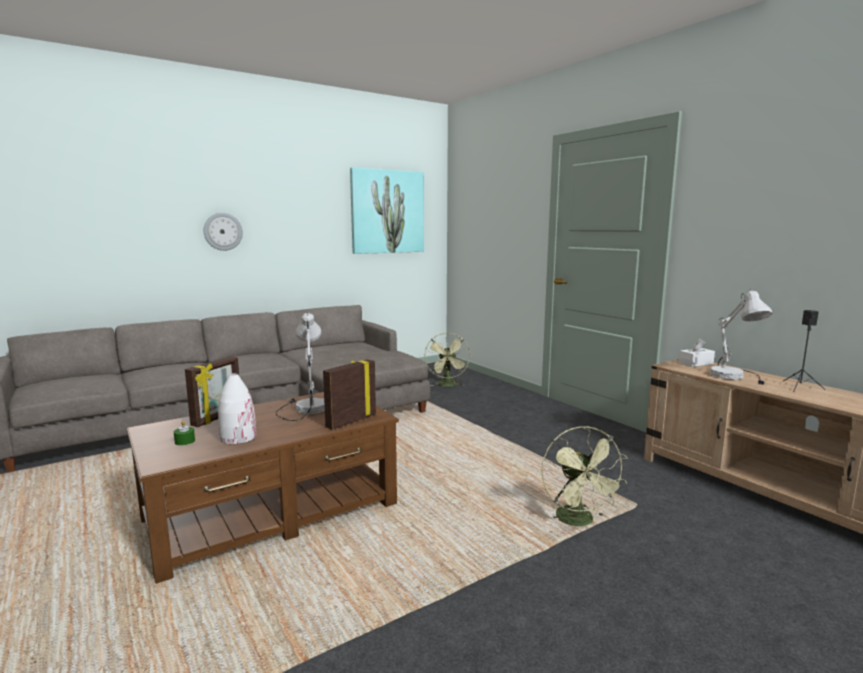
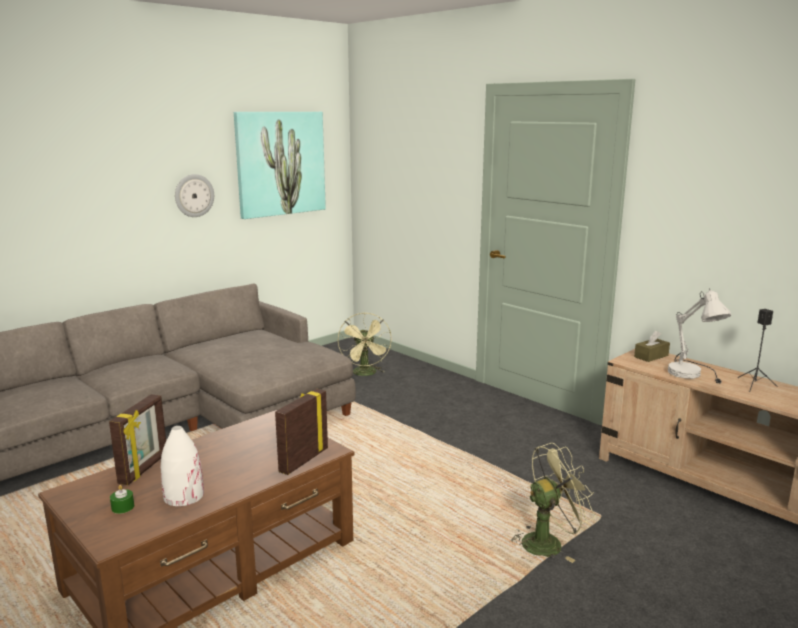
camera: 10 degrees left, 5 degrees up
wall clock [204,213,243,251] -> wall clock moved to [175,174,214,217]
white table lamp [276,312,325,421] -> none
green fan [541,426,628,526] -> green fan turned 90 degrees counterclockwise [511,443,596,563]
white tissue box [679,339,715,367] -> brown tissue box [634,331,670,362]

